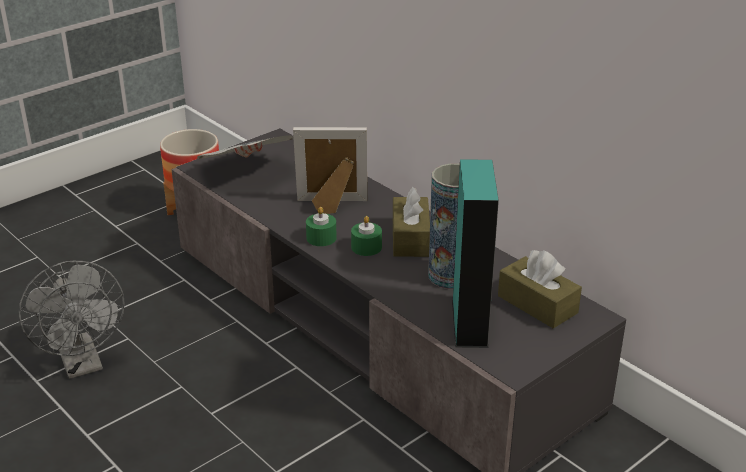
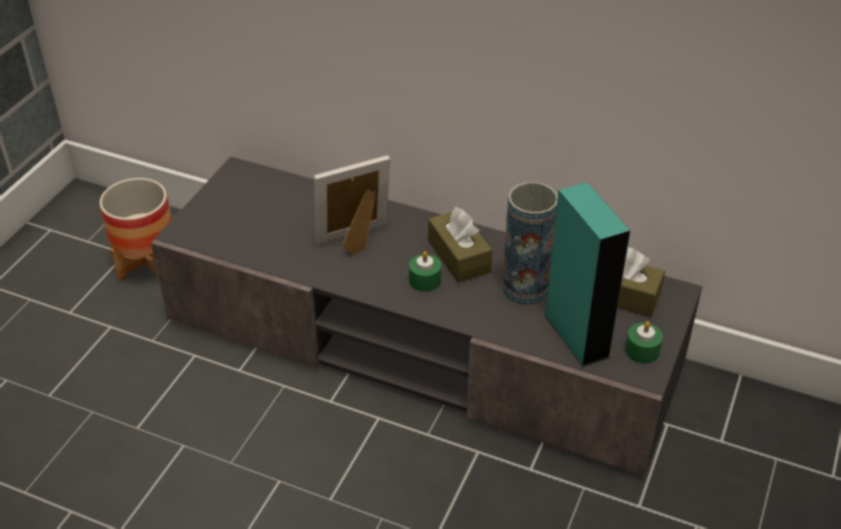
camera: 25 degrees left, 10 degrees up
grey fan [18,261,125,379] -> none
newspaper [196,135,293,159] -> none
green candle [306,207,337,246] -> green candle moved to [625,321,663,363]

